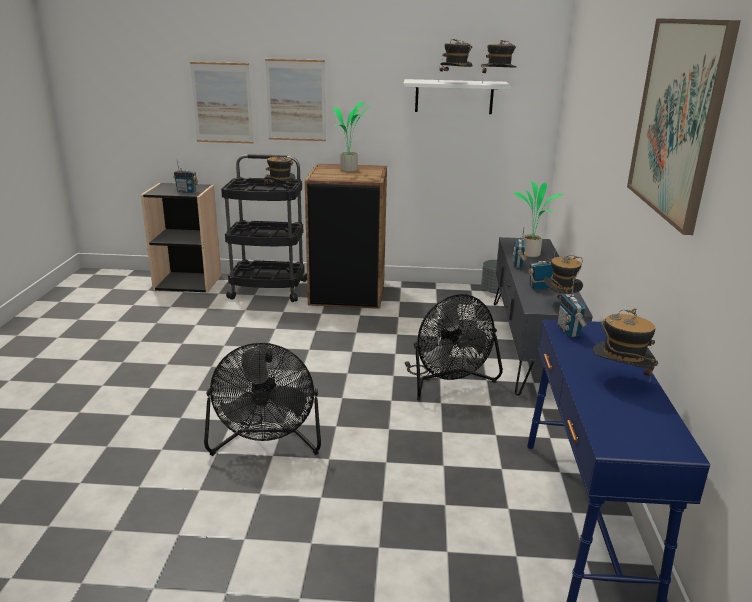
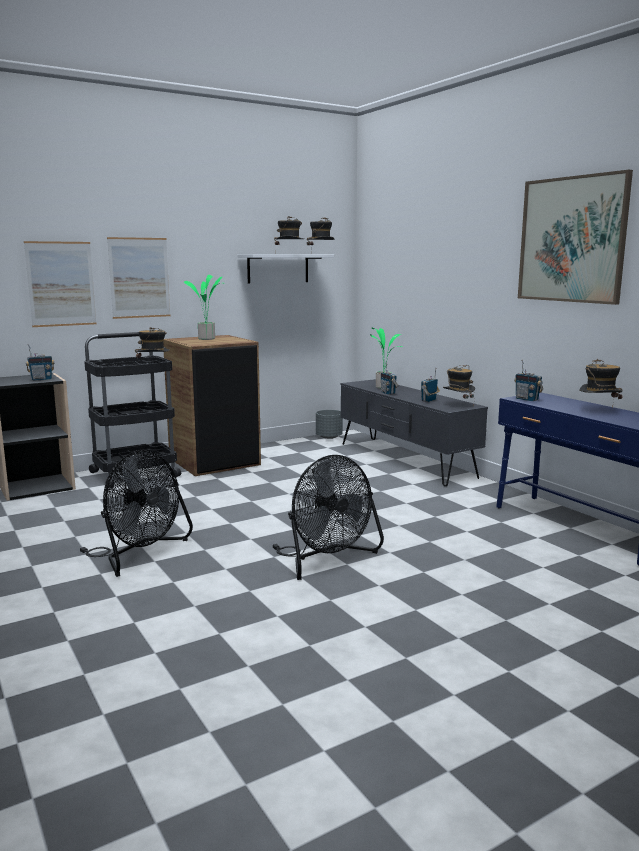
camera: 35 degrees left, 10 degrees down
black fan [405,294,503,400] -> black fan moved to [80,450,193,577]

